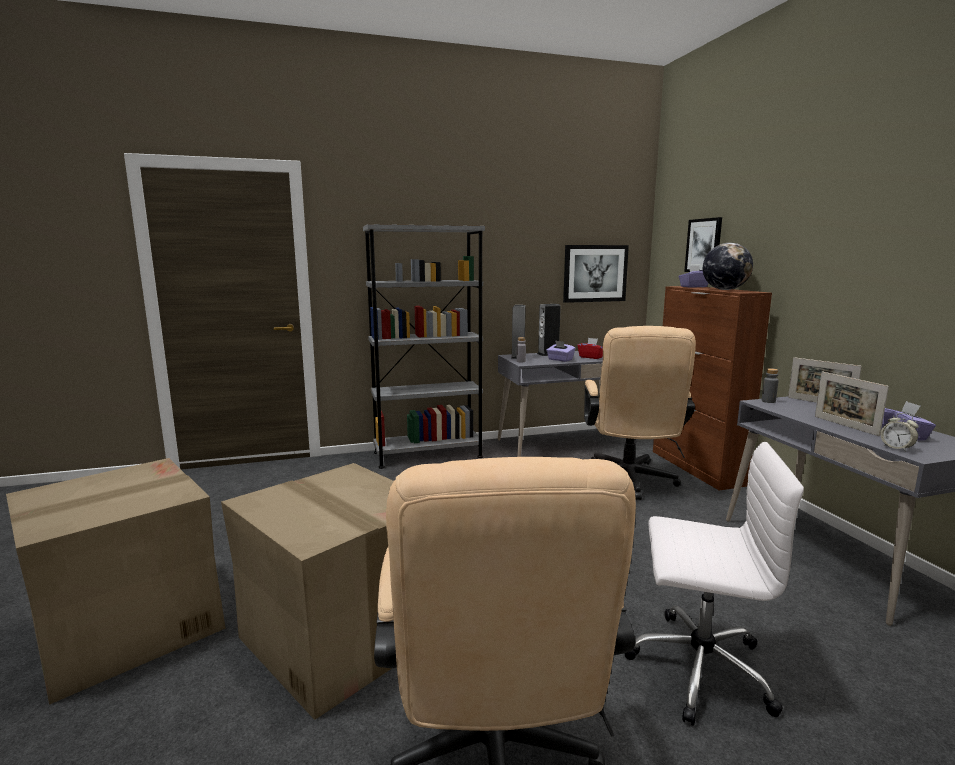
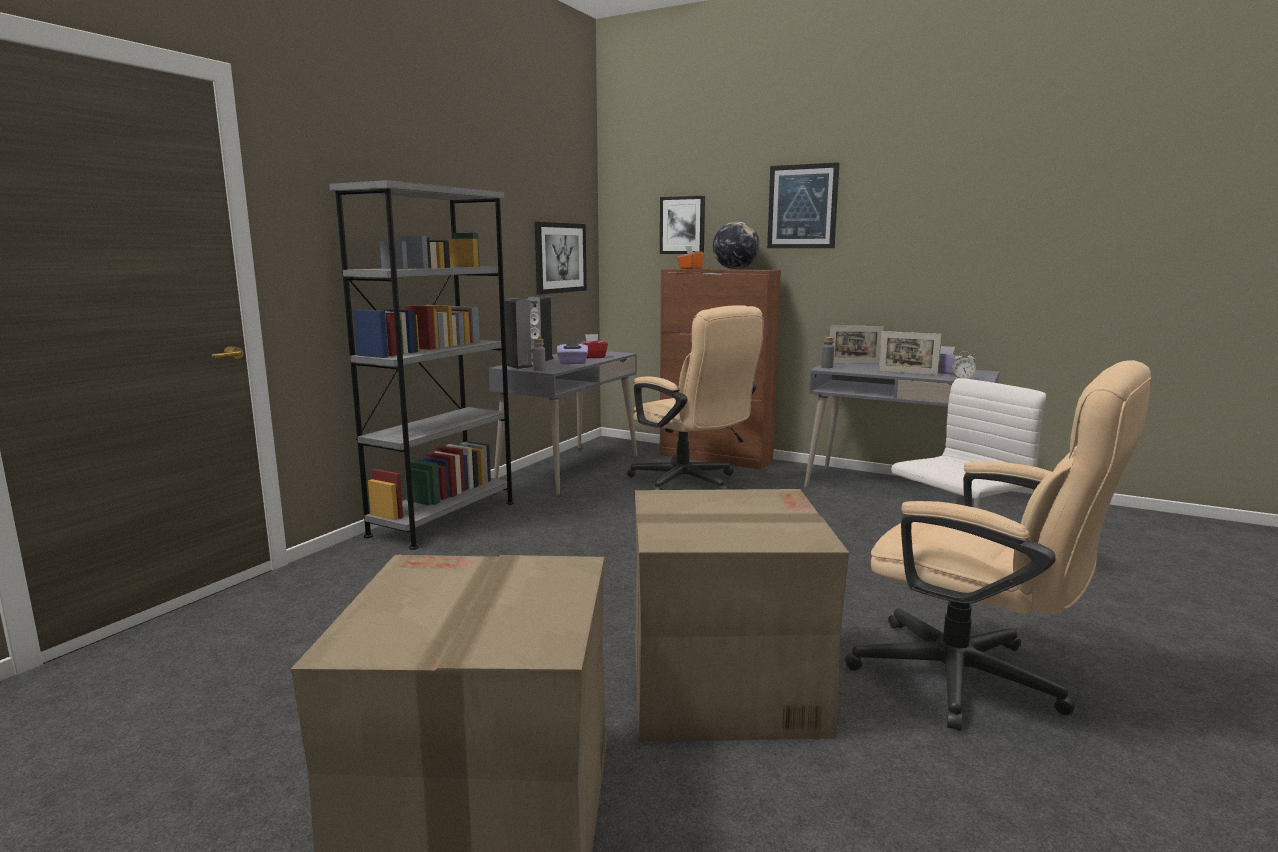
camera: 45 degrees left, 0 degrees up
purple tissue box [679,266,709,288] -> orange tissue box [677,246,705,269]
none -> picture [767,162,840,248]

